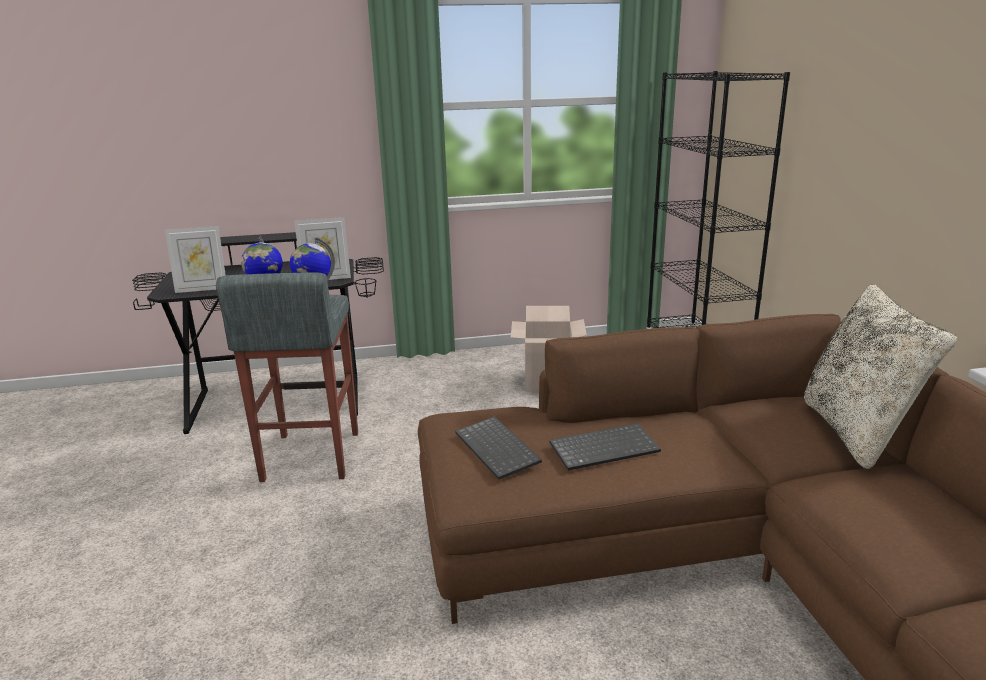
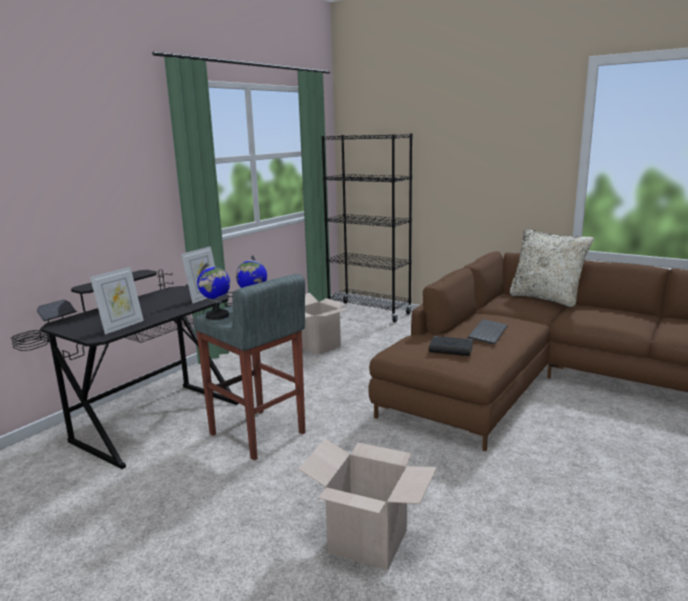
camera: 45 degrees left, 5 degrees down
keyboard [455,416,542,480] -> black book [429,336,473,356]
none -> cardboard box [299,438,437,570]

